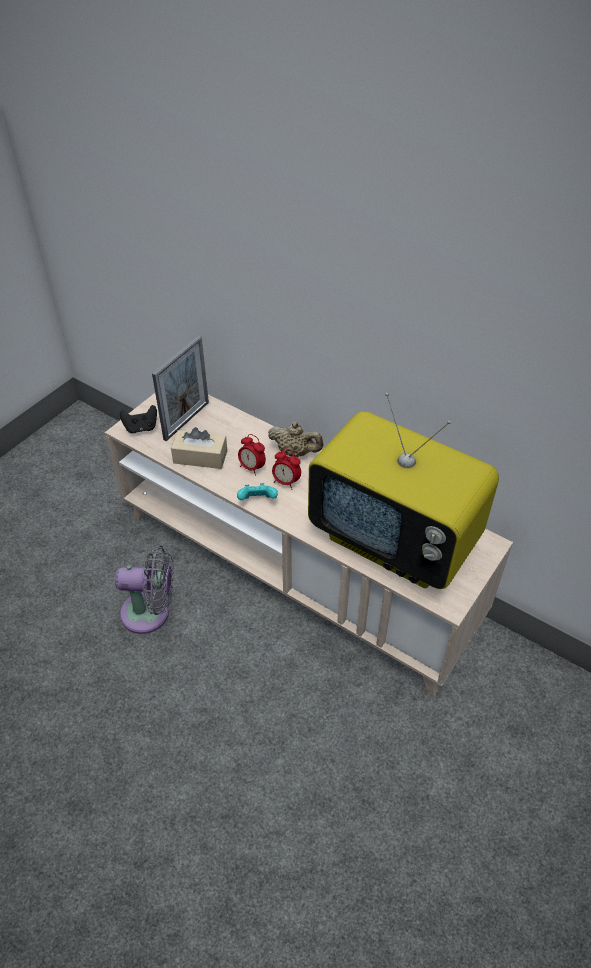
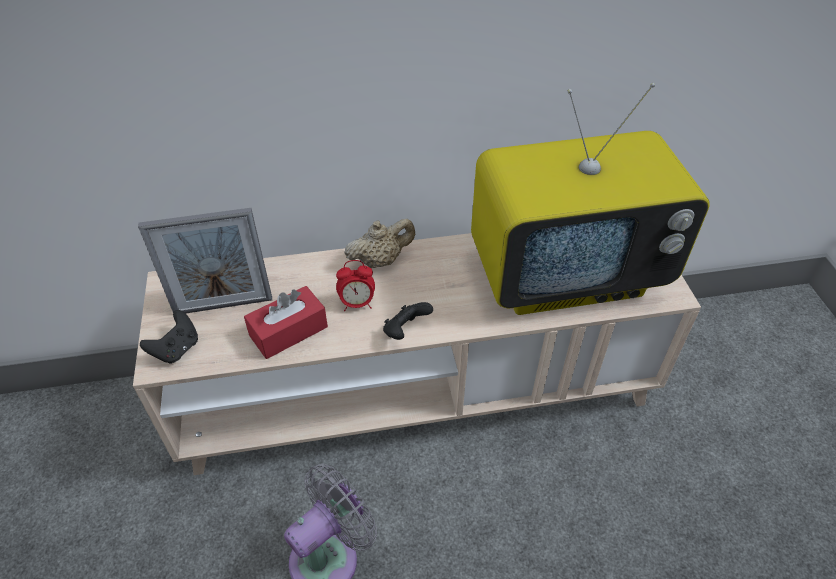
camera: 45 degrees left, 0 degrees up
picture frame [152,335,209,441] -> picture frame turned 90 degrees clockwise [138,208,272,313]
beige tissue box [171,427,227,469] -> red tissue box [244,286,328,359]
turquoise game controller [237,483,278,500] -> black game controller [383,302,433,340]
alarm clock [272,448,301,490] -> none

